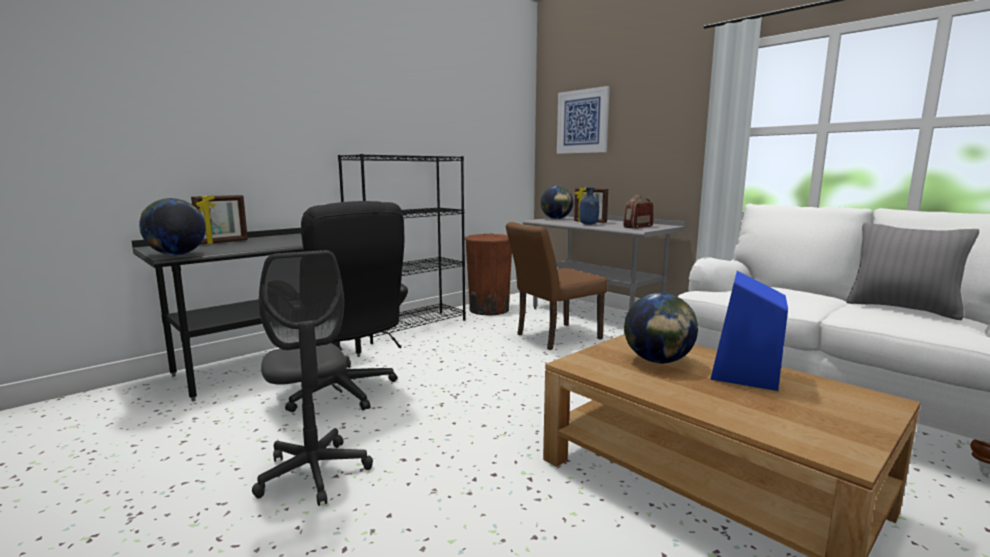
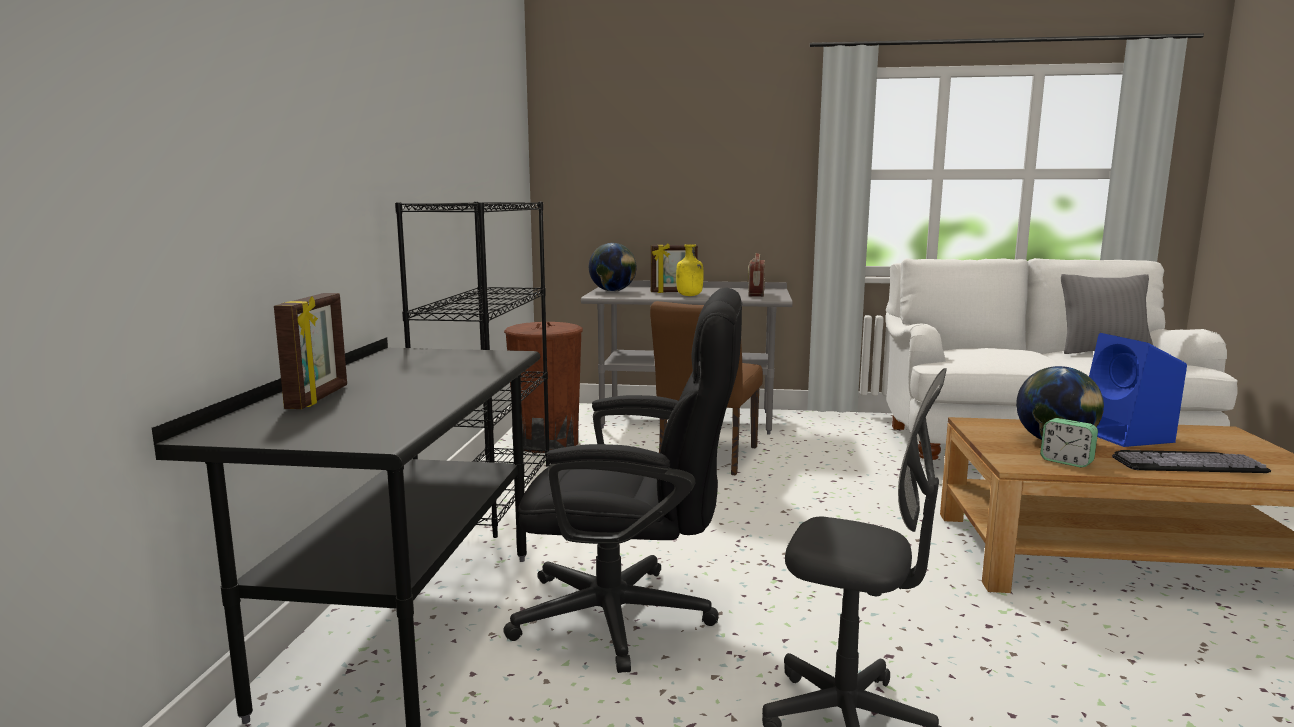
camera: 40 degrees left, 0 degrees up
globe [139,198,206,255] -> none
picture [557,86,610,154] -> none
blue bottle [579,188,599,225] -> yellow bottle [676,244,704,296]
none -> alarm clock [1040,418,1098,468]
none -> keyboard [1112,450,1271,473]

